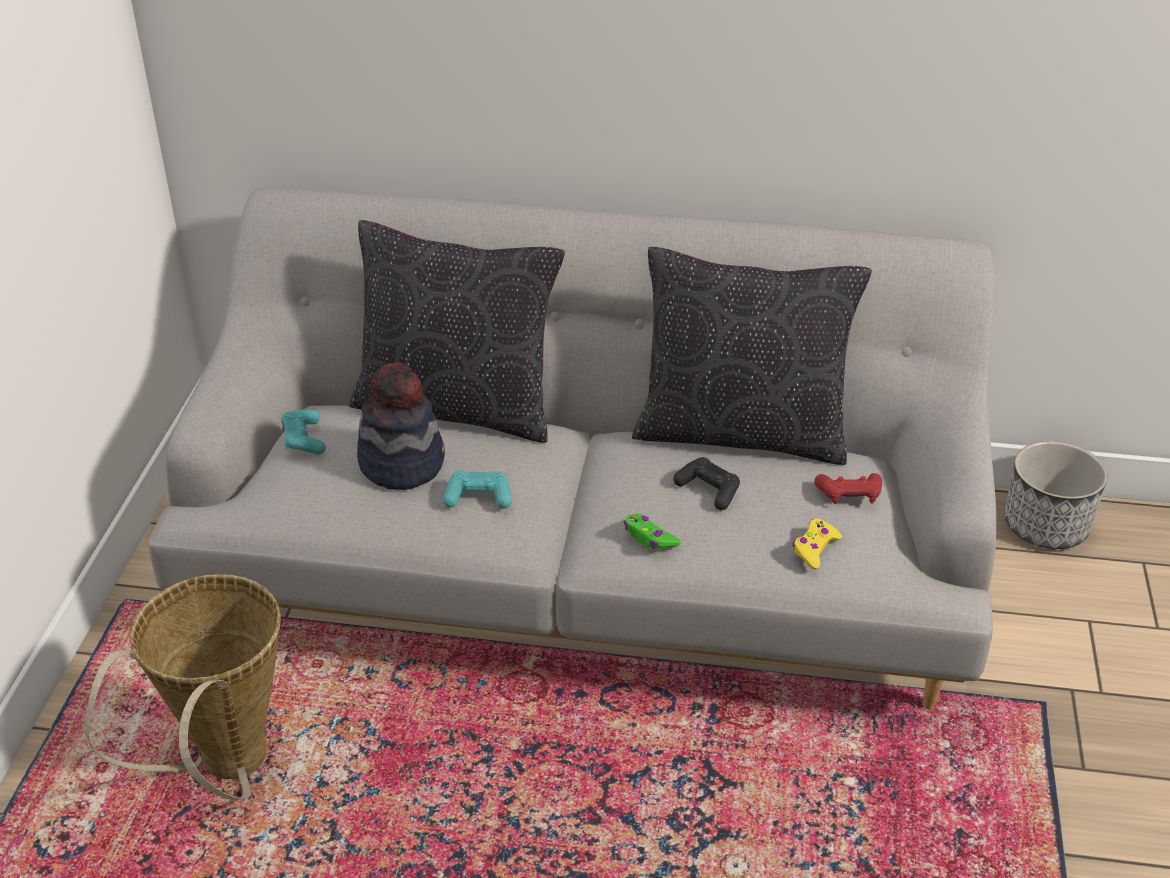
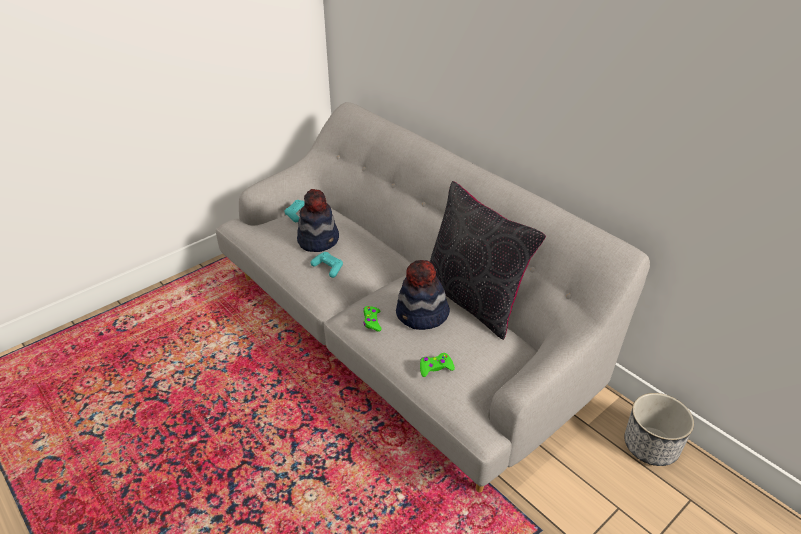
camera: 40 degrees right, 0 degrees up
basket [84,574,281,800] -> none
black pillow [349,220,565,443] -> none
black game controller [673,457,740,510] -> hat [396,260,450,330]
yellow game controller [793,518,842,569] -> green game controller [420,353,455,377]
red game controller [814,473,882,504] -> none

